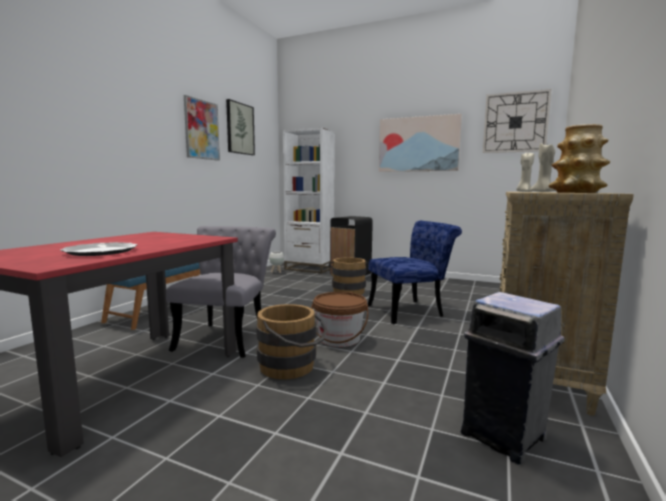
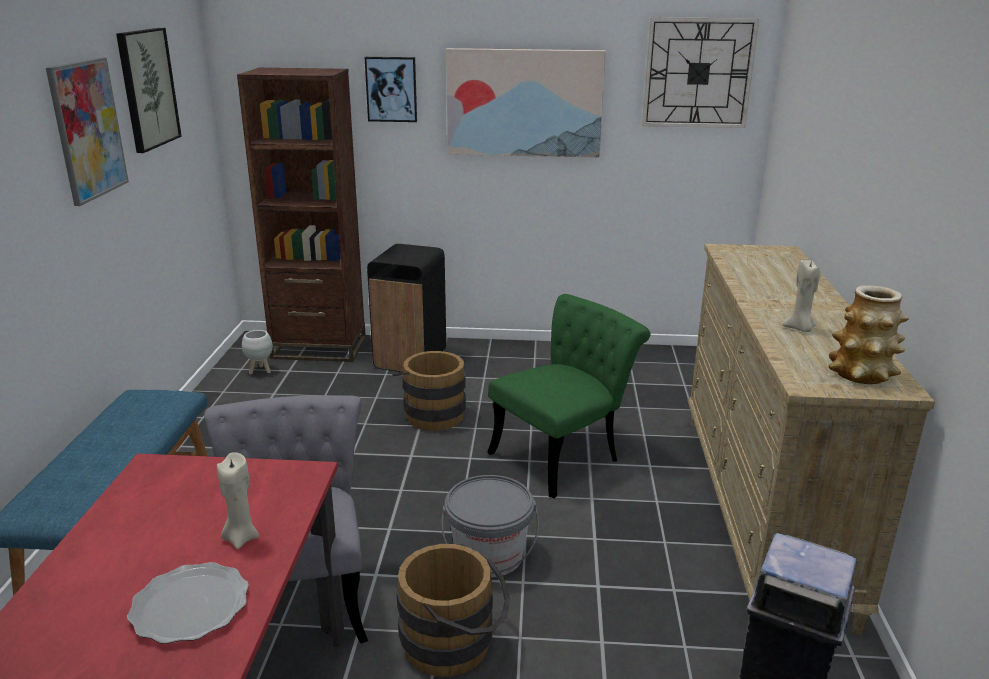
camera: 20 degrees left, 15 degrees up
white bookcase [283,128,335,274] -> brown bookcase [237,68,366,362]
brown bucket [311,292,368,347] -> grey bucket [441,475,539,577]
blue chair [368,221,462,324] -> green chair [487,294,650,498]
beige candle [516,153,534,192] -> beige candle moved to [217,452,259,549]
none -> picture [365,57,417,122]

